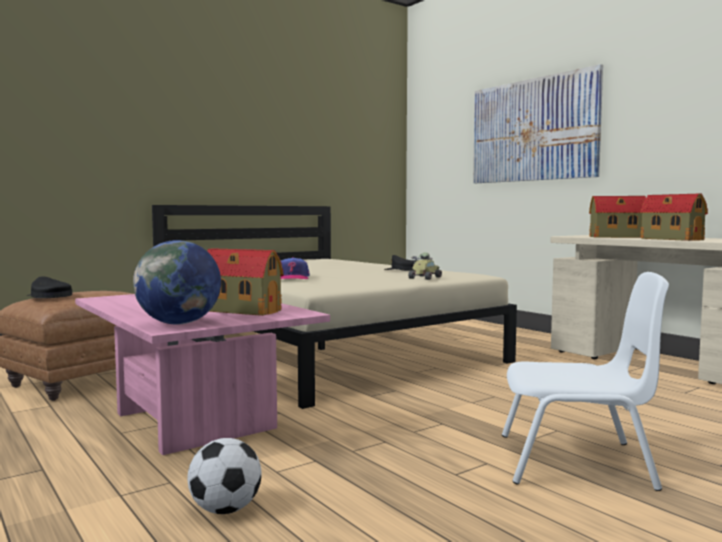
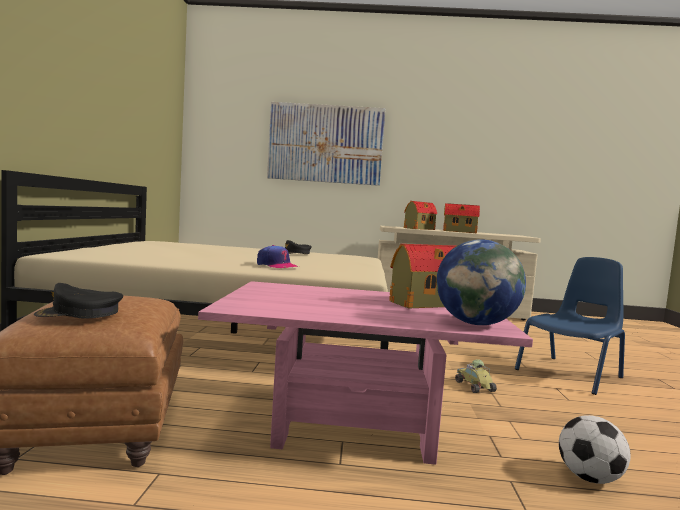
camera: 50 degrees left, 0 degrees up
toy car [408,252,442,280] -> toy car moved to [455,359,497,393]
white chair [502,272,669,491] -> blue chair [515,257,625,395]

